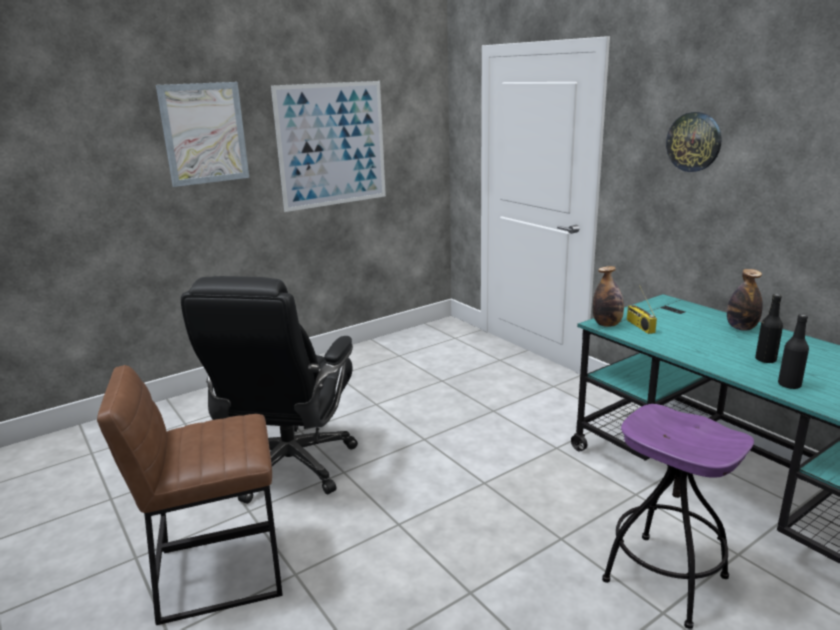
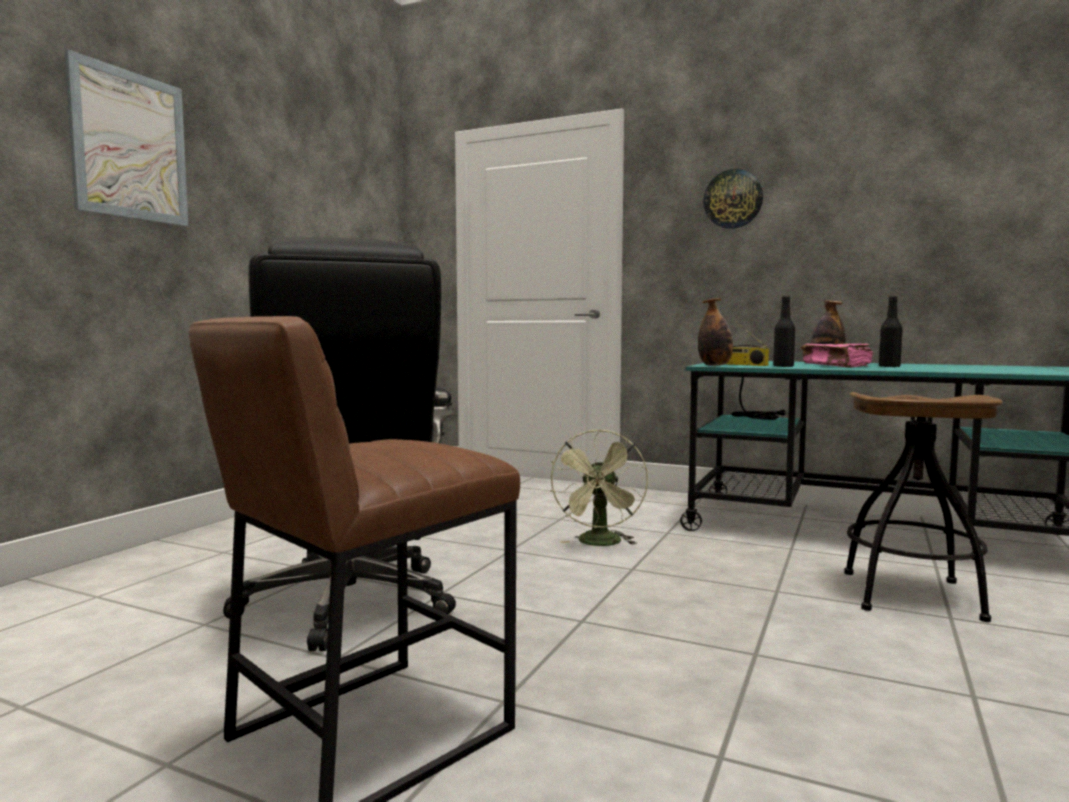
camera: 30 degrees left, 15 degrees down
picture [271,81,386,212] -> none
purple stool [602,404,754,629] -> brown stool [844,392,1003,622]
black bottle [778,314,809,389] -> black bottle moved to [773,296,795,367]
none -> green fan [550,429,648,546]
none -> pink book [801,343,873,368]

